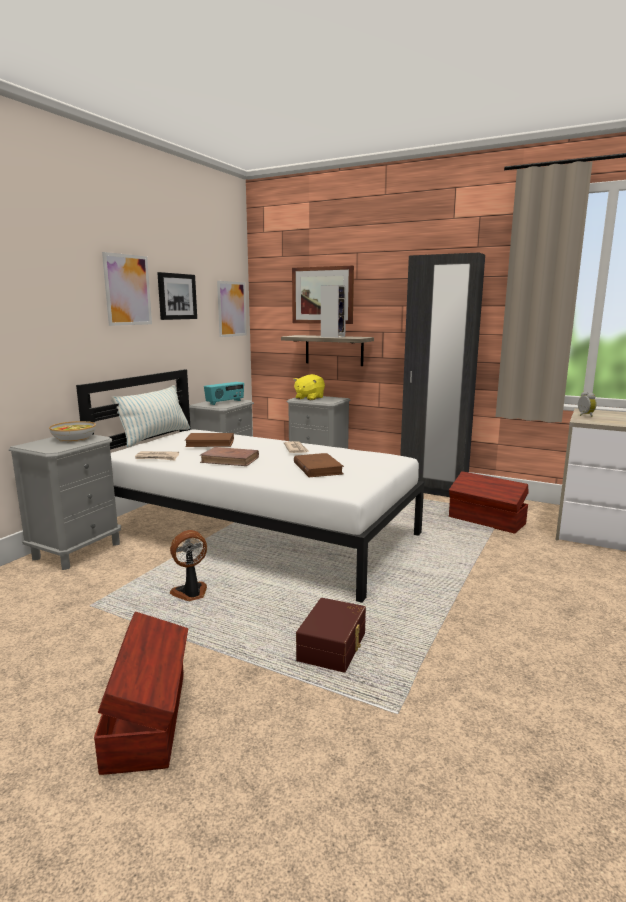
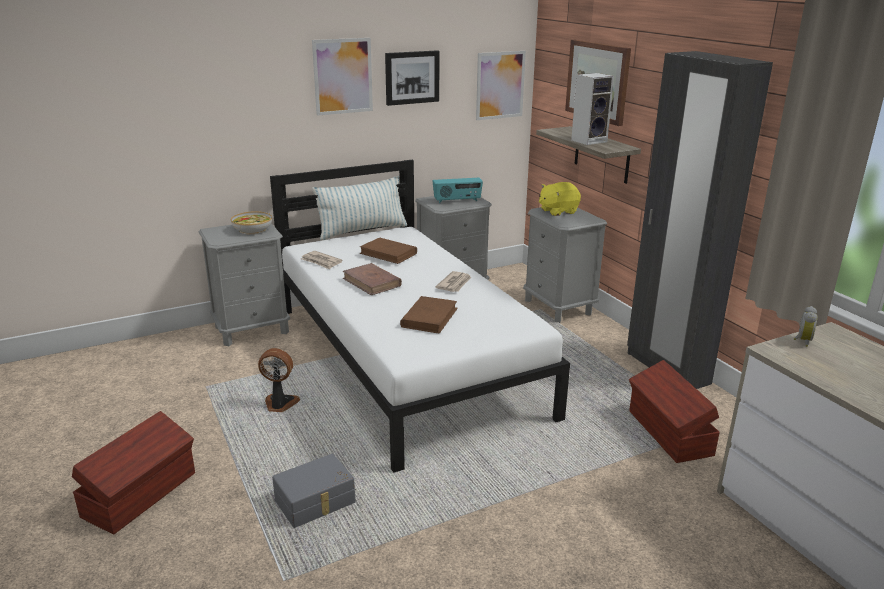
camera: 35 degrees right, 10 degrees up
brown storage box [296,598,366,673] -> grey storage box [272,454,355,528]

